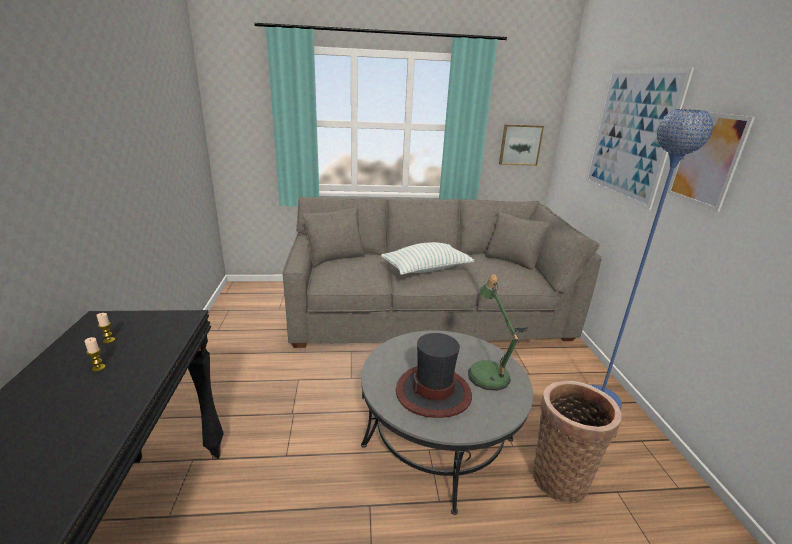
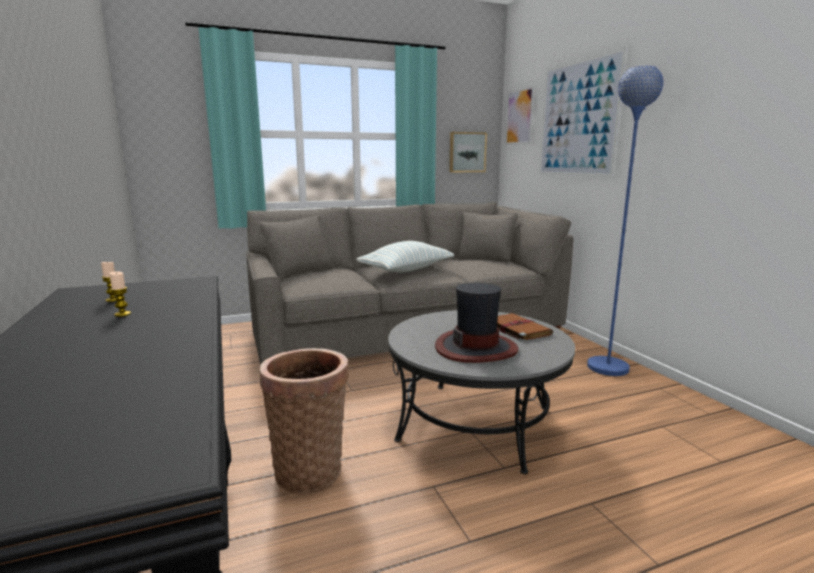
camera: 15 degrees left, 10 degrees down
table lamp [468,275,519,391] -> brown book [497,313,553,342]
basket [533,381,622,504] -> basket moved to [260,348,349,494]
picture [667,112,755,212] -> picture moved to [505,86,535,145]

